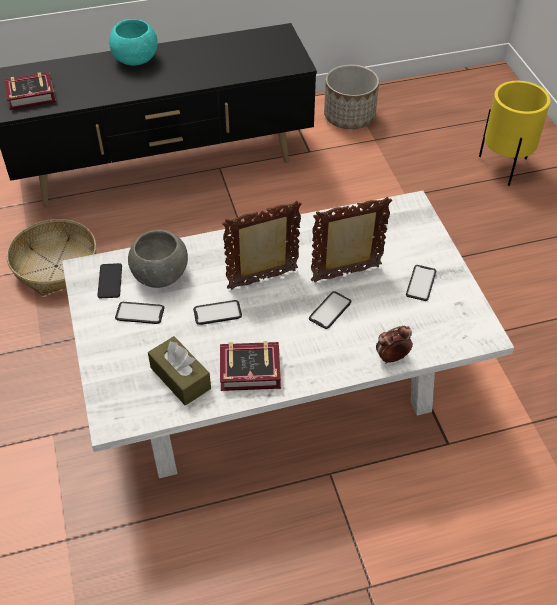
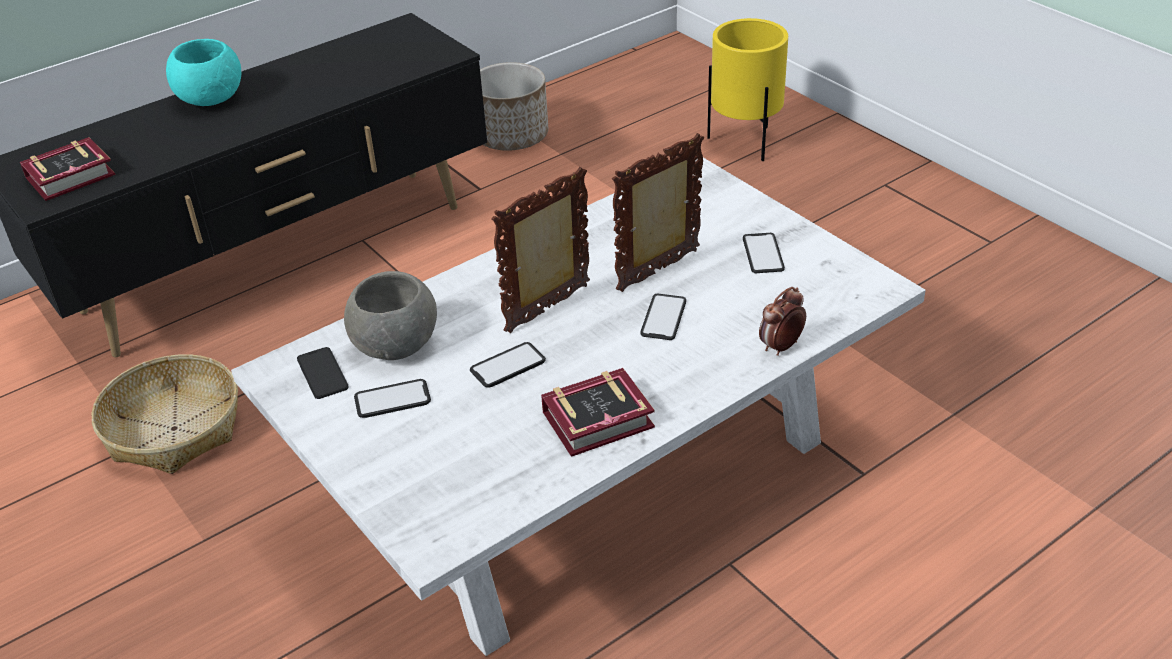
camera: 20 degrees left, 10 degrees down
brown tissue box [148,336,211,405] -> none

